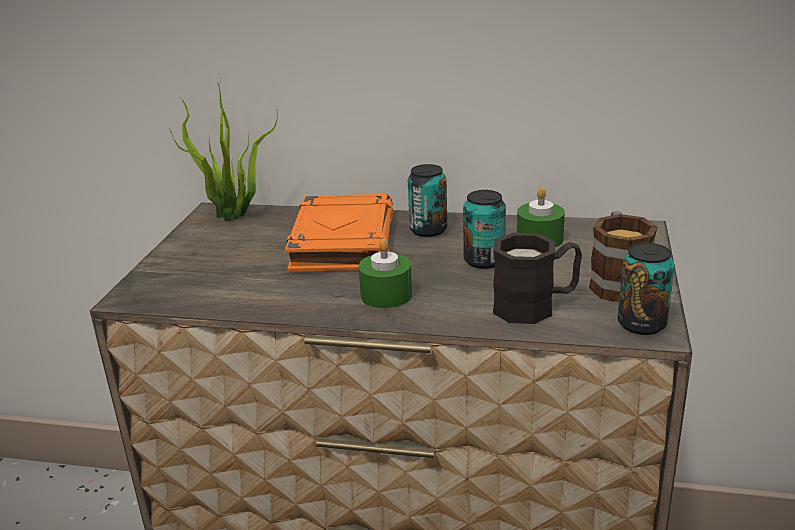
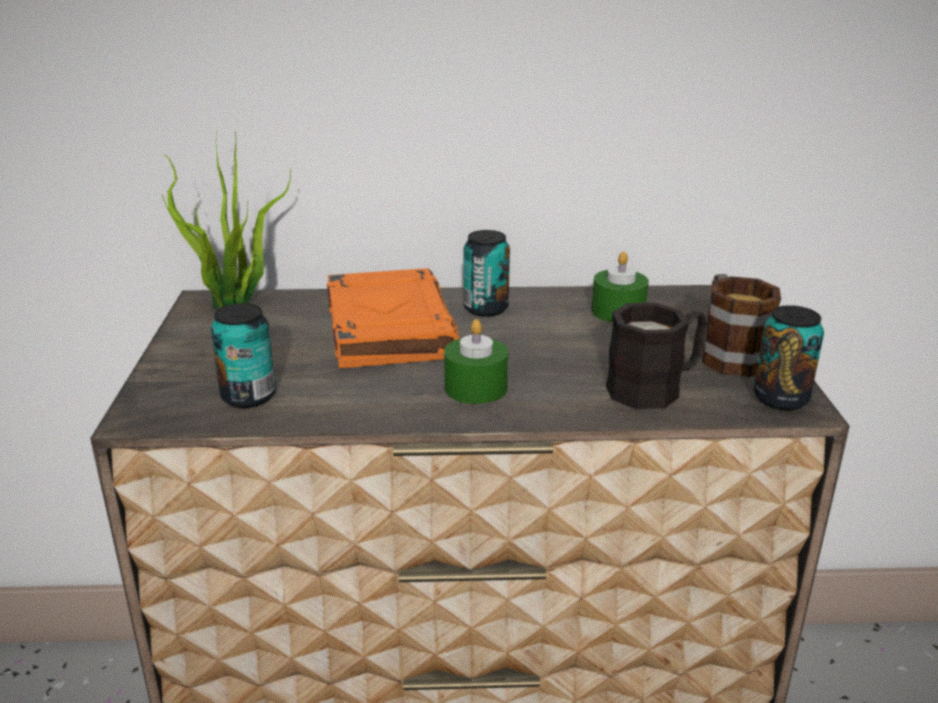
camera: 15 degrees left, 0 degrees up
can [463,190,506,269] -> can moved to [211,303,276,408]

